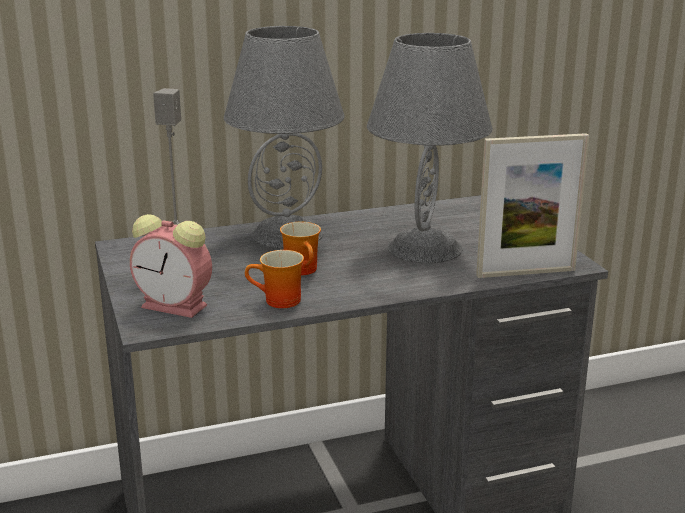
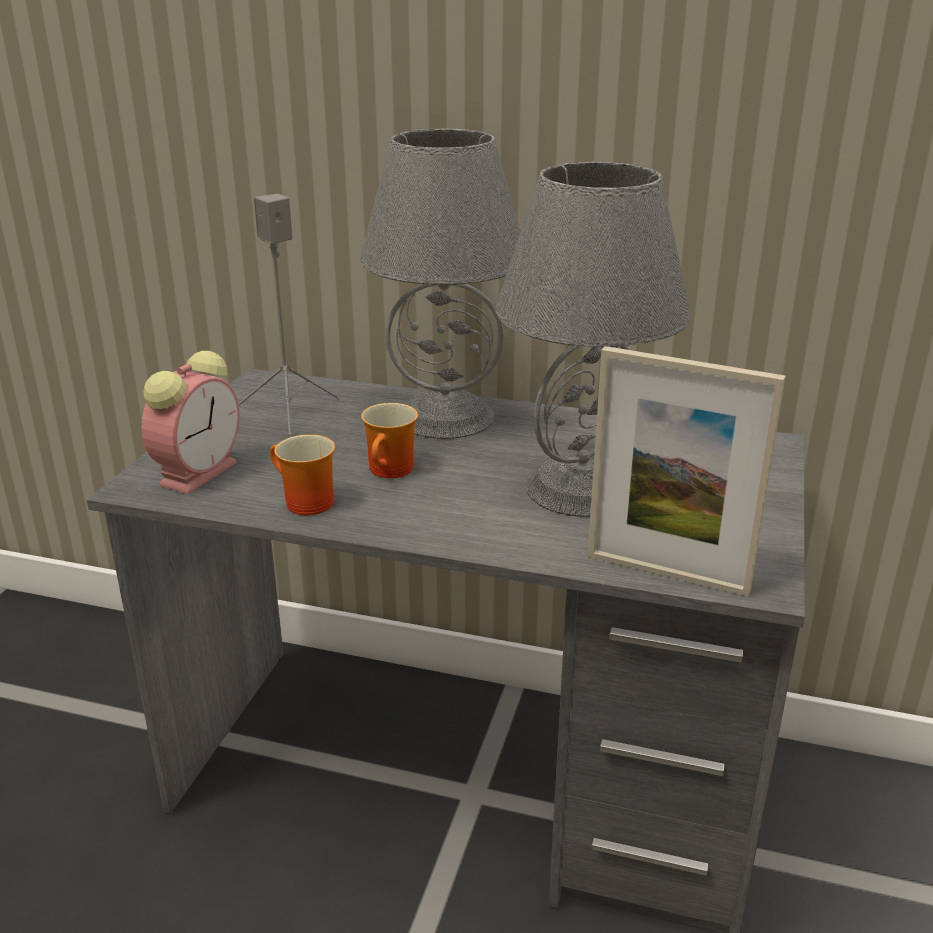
camera: 35 degrees right, 5 degrees up
alarm clock [130,214,212,318] -> alarm clock turned 120 degrees counterclockwise [141,351,240,494]

